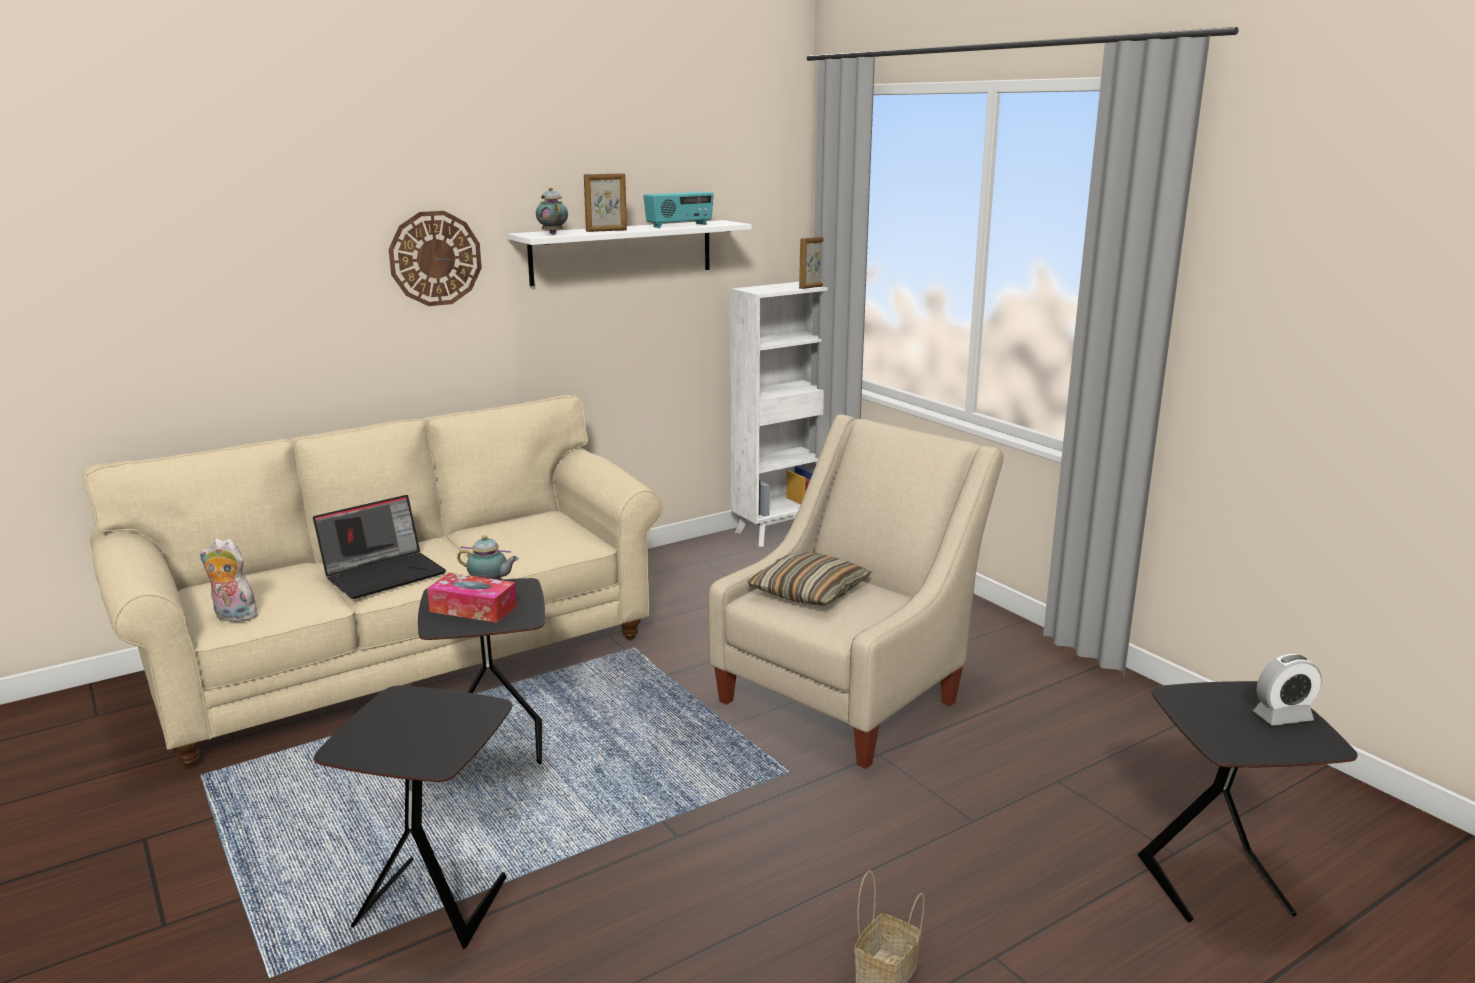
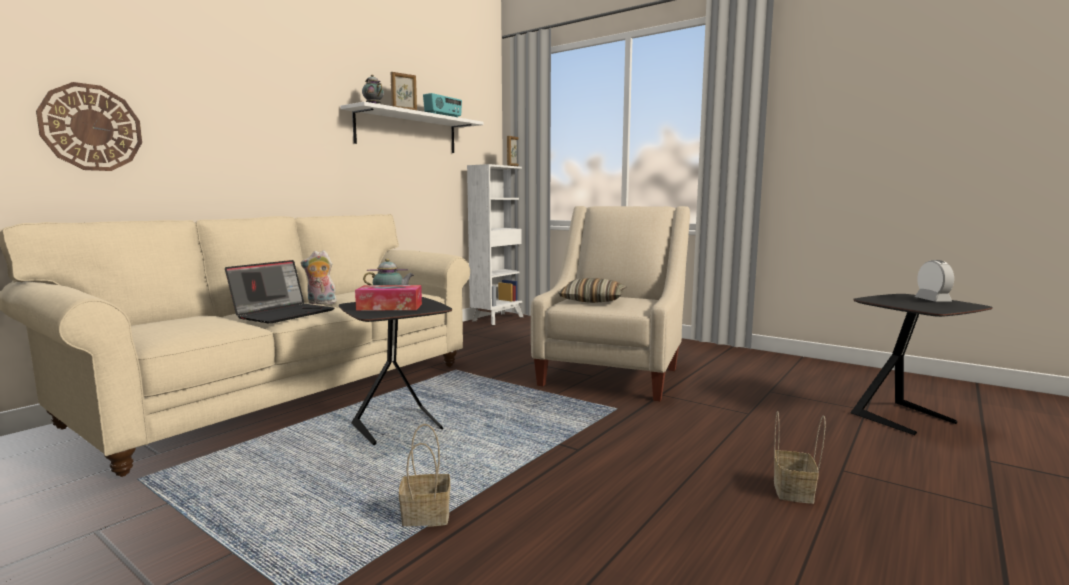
camera: 20 degrees left, 10 degrees down
plush toy [200,538,258,622] -> plush toy moved to [301,250,337,304]
black side table [314,686,512,949] -> basket [399,424,450,527]
wall clock [389,211,482,306] -> wall clock moved to [36,82,142,171]
alarm clock [1253,654,1322,726] -> alarm clock turned 60 degrees counterclockwise [915,260,954,302]

